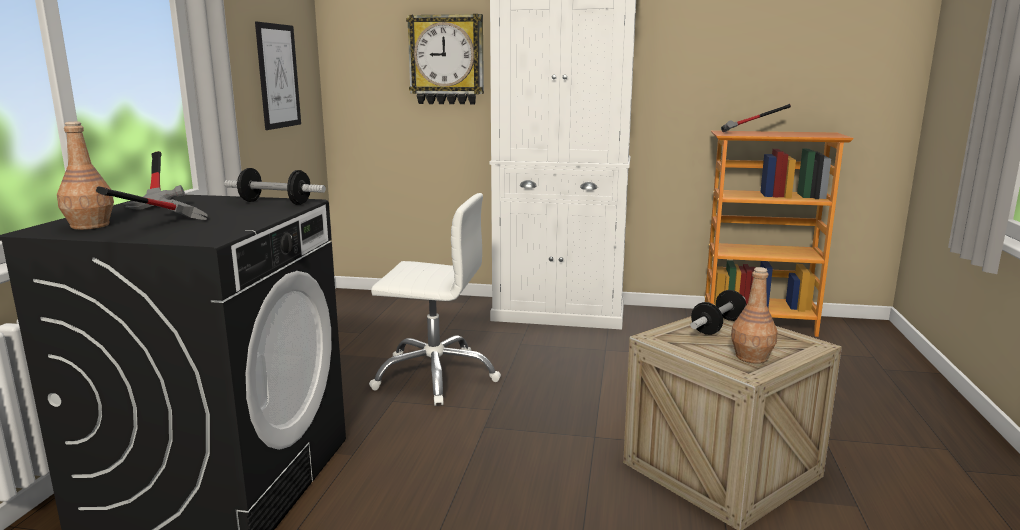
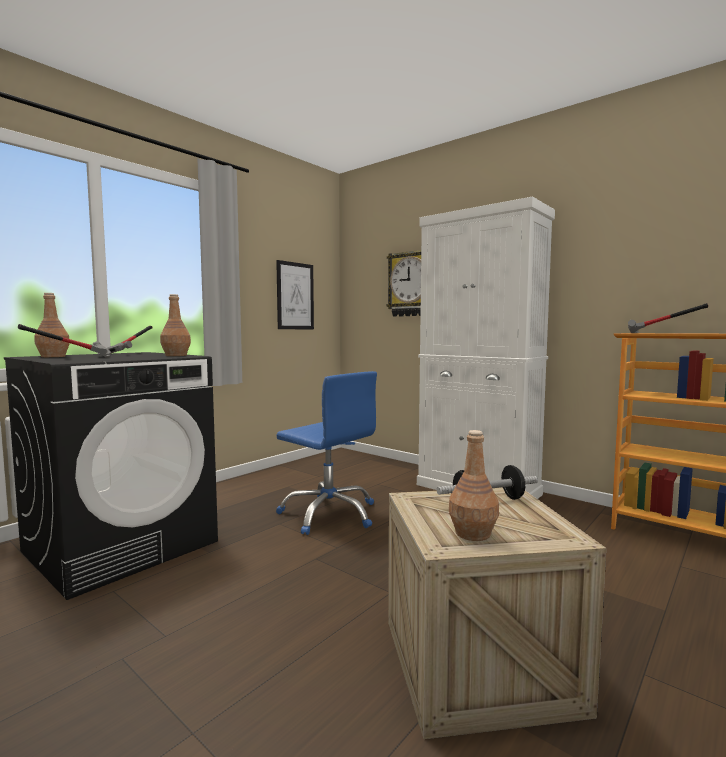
camera: 30 degrees right, 10 degrees down
dumbbell [224,168,326,205] -> brown bottle [160,294,191,356]
white office chair [369,193,501,406] -> blue office chair [276,371,377,535]

